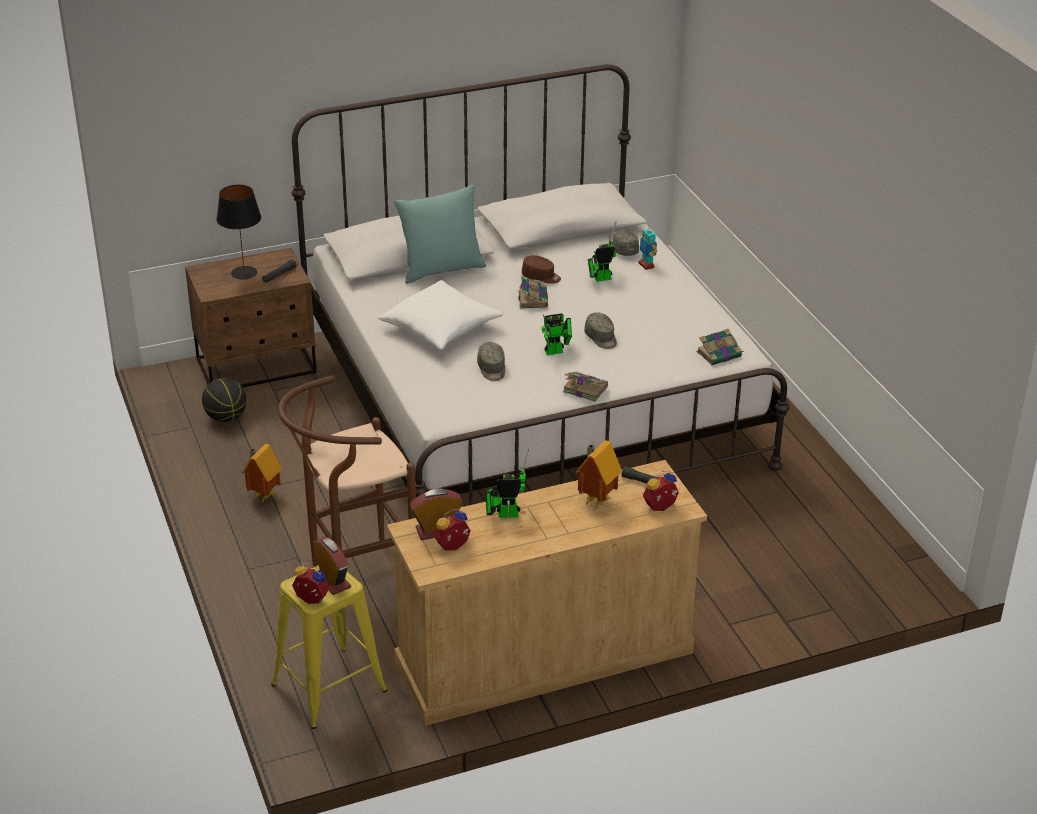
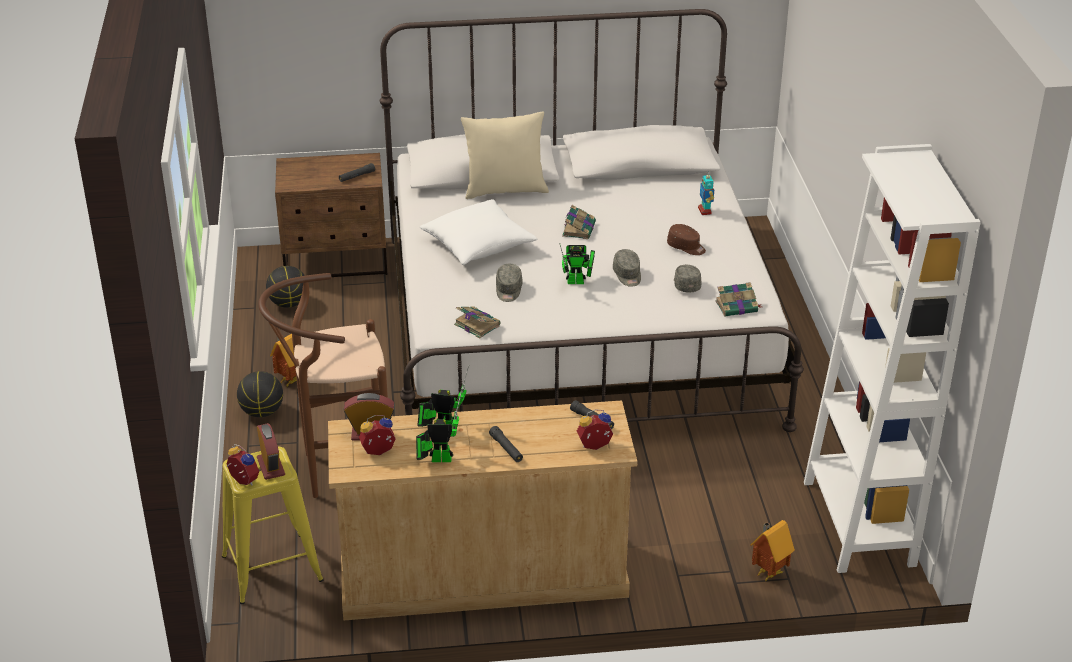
camera: 15 degrees right, 0 degrees up
black table lamp [217,185,261,279] -> none
turquoise pillow [394,185,486,284] -> beige pillow [461,112,549,199]
brown cap [522,255,561,284] -> brown cap moved to [667,224,706,255]
book [563,372,608,402] -> book moved to [454,307,500,339]
toy house [575,440,622,509] -> toy house moved to [751,520,795,581]
toy robot [588,221,617,282] -> toy robot moved to [416,391,462,462]
grey cap [613,232,639,256] -> grey cap moved to [674,265,701,292]
none -> basketball [237,371,283,417]
none -> black flashlight [489,426,523,462]
none -> white bookcase [804,144,981,573]

